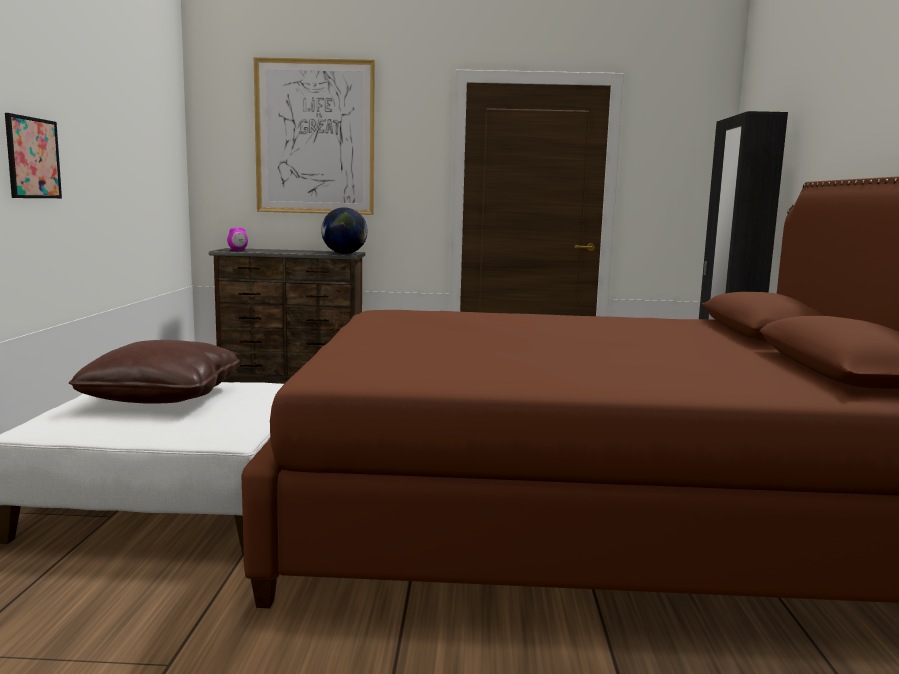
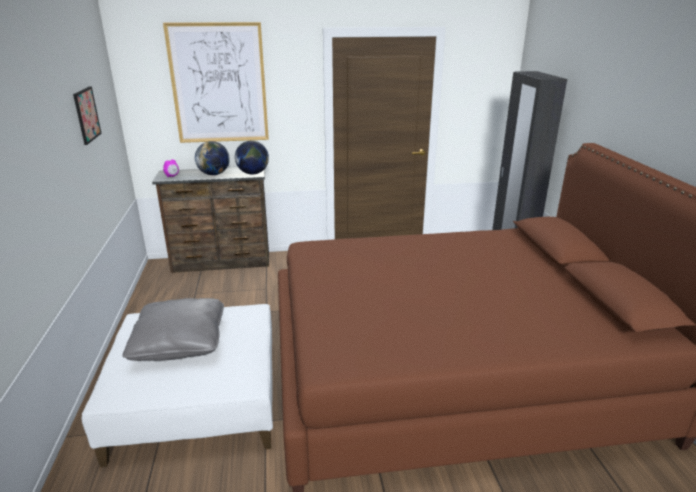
camera: 10 degrees left, 15 degrees up
picture [5,113,62,198] -> picture moved to [73,86,102,145]
brown pillow [69,340,240,403] -> grey pillow [123,298,224,361]
none -> globe [195,141,230,175]

